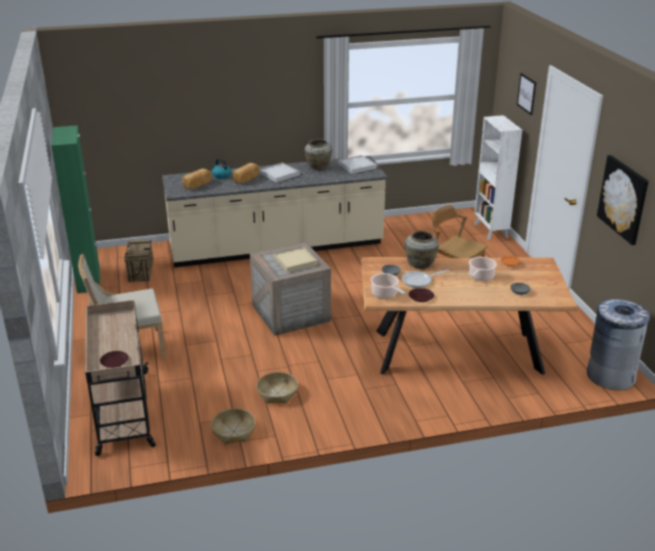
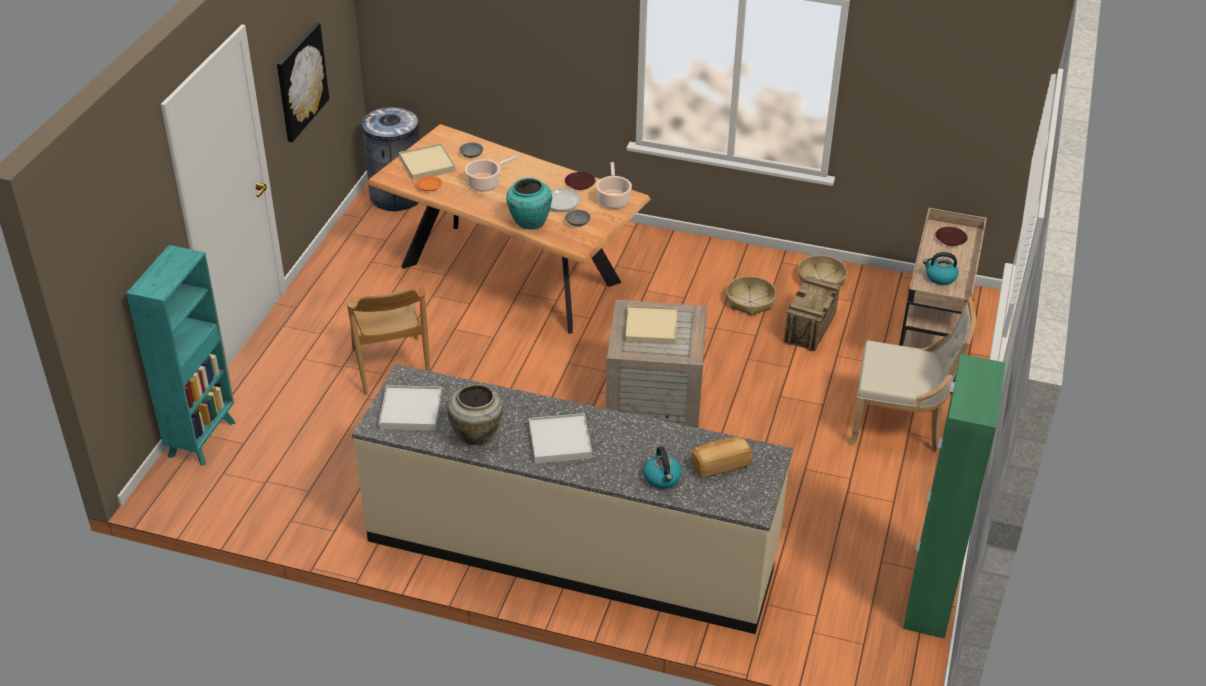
camera: 150 degrees left, 10 degrees up
crate [124,239,153,283] -> crate moved to [784,276,841,351]
bread [233,163,259,184] -> none
beige vase [405,231,439,269] -> turquoise vase [506,178,552,230]
white bookcase [474,115,522,240] -> turquoise bookcase [126,245,235,466]
picture [517,73,536,115] -> none
none -> beige tray [399,143,456,181]
none -> kettle [923,252,959,285]

